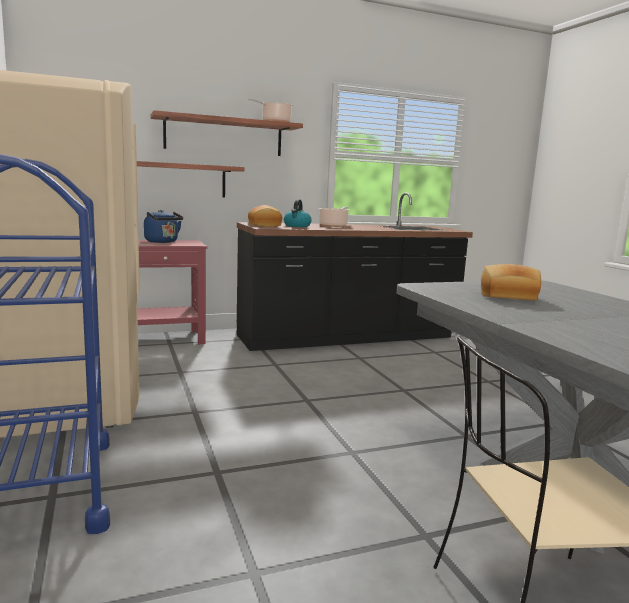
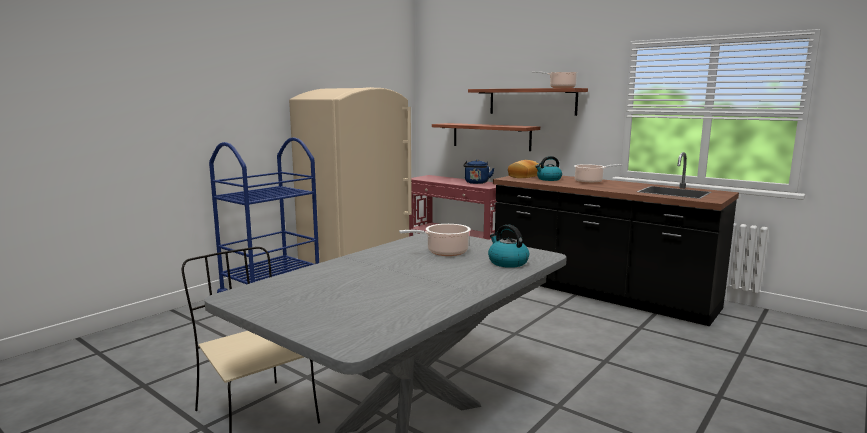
camera: 60 degrees right, 0 degrees up
bread [481,264,541,301] -> cooking pot [399,224,471,256]
none -> kettle [488,225,529,268]

